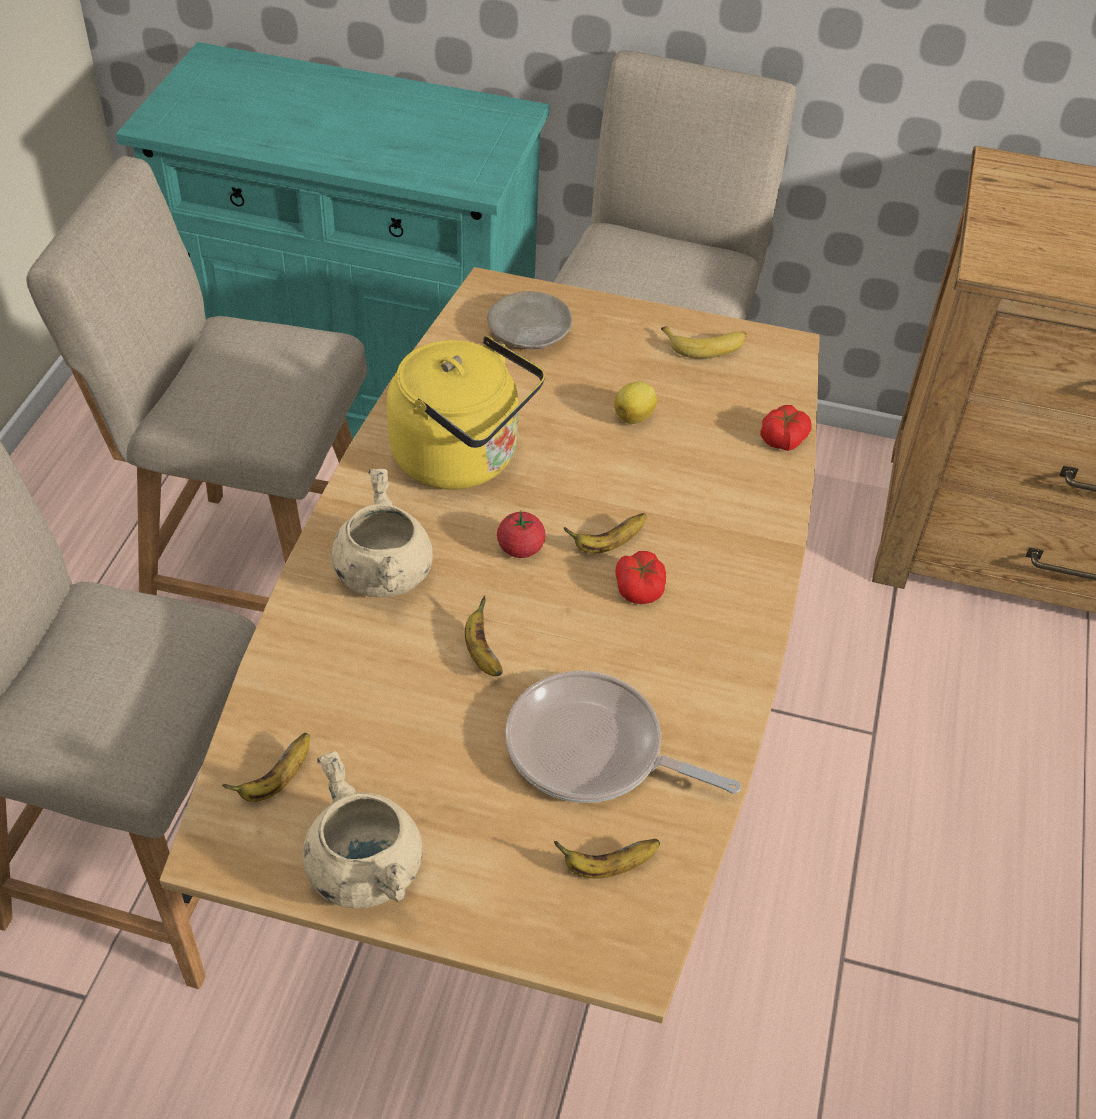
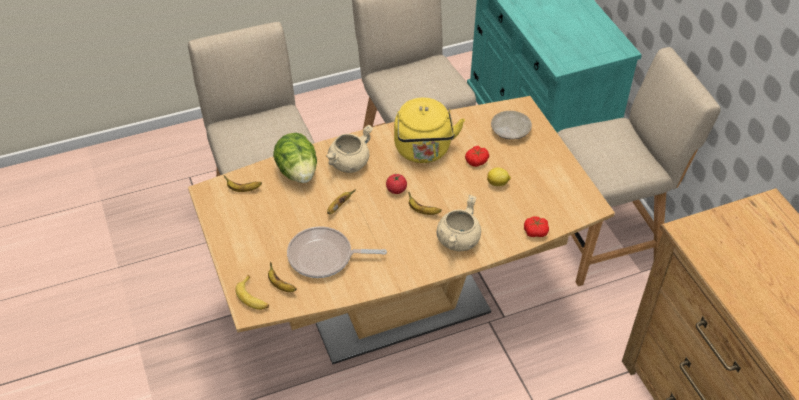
camera: 55 degrees right, 0 degrees up
beige cooking pot [303,751,423,909] -> beige cooking pot moved to [437,195,481,251]
frying pan [506,671,741,803] -> frying pan turned 75 degrees counterclockwise [287,226,387,278]
tomato [615,551,666,604] -> tomato moved to [465,146,489,167]
banana [661,326,747,359] -> banana moved to [235,275,269,310]
none -> lettuce [273,133,317,183]

